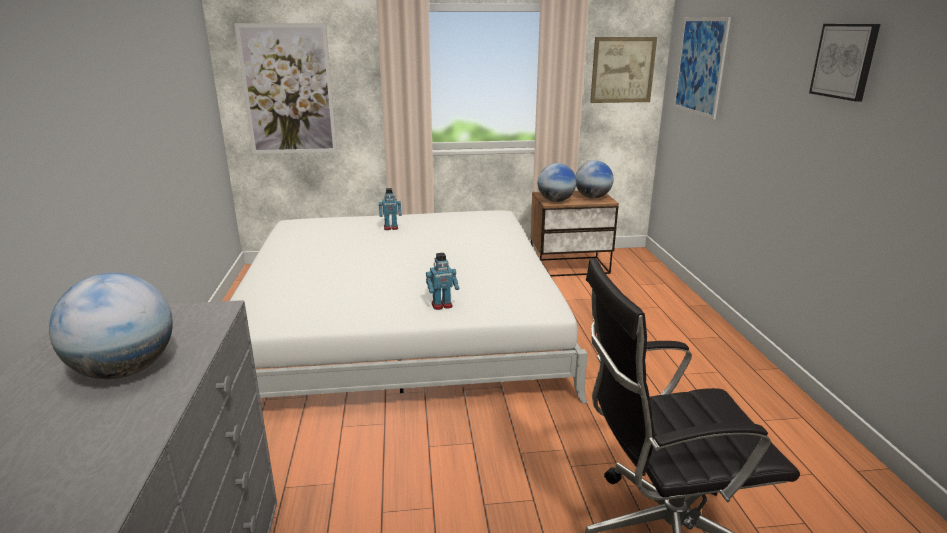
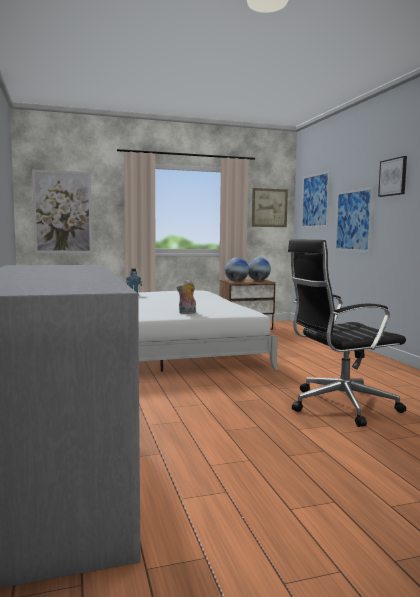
camera: 10 degrees left, 15 degrees down
globe [49,273,173,379] -> none
toy robot [426,253,459,310] -> plush toy [176,279,196,314]
none -> picture [335,187,374,252]

